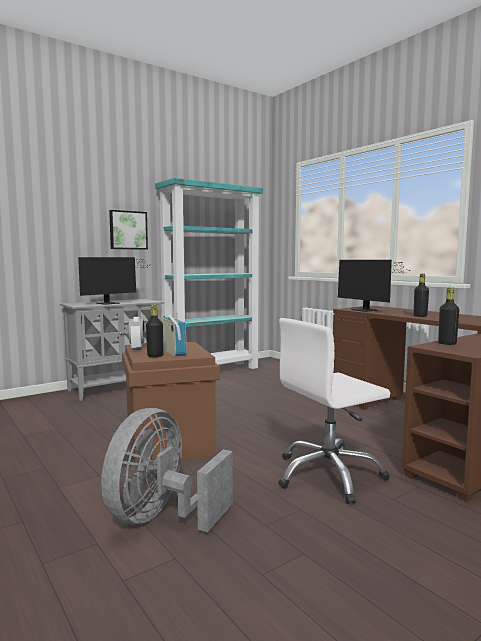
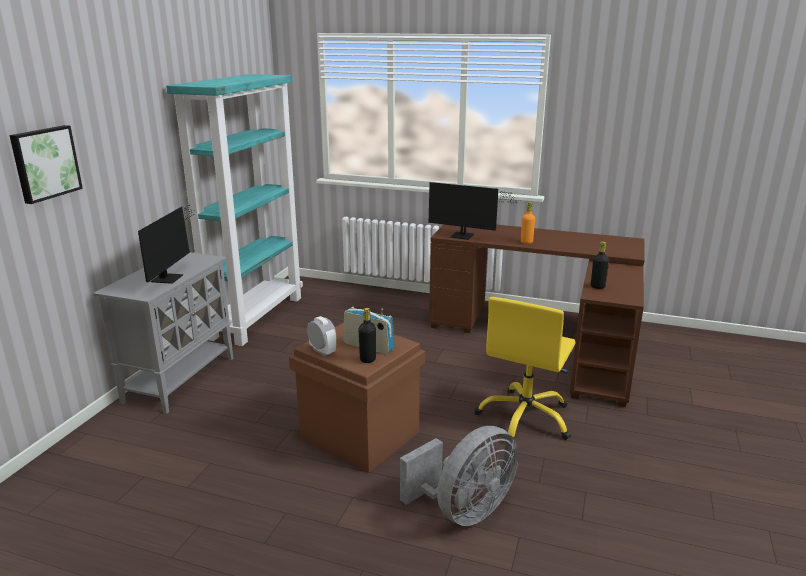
camera: 35 degrees left, 15 degrees up
grey fan [101,408,233,532] -> grey fan turned 120 degrees counterclockwise [400,426,519,526]
picture [109,210,148,250] -> picture moved to [9,125,83,204]
white office chair [278,318,390,504] -> yellow office chair [474,297,576,440]
black bottle [414,273,429,317] -> orange bottle [521,202,535,244]

